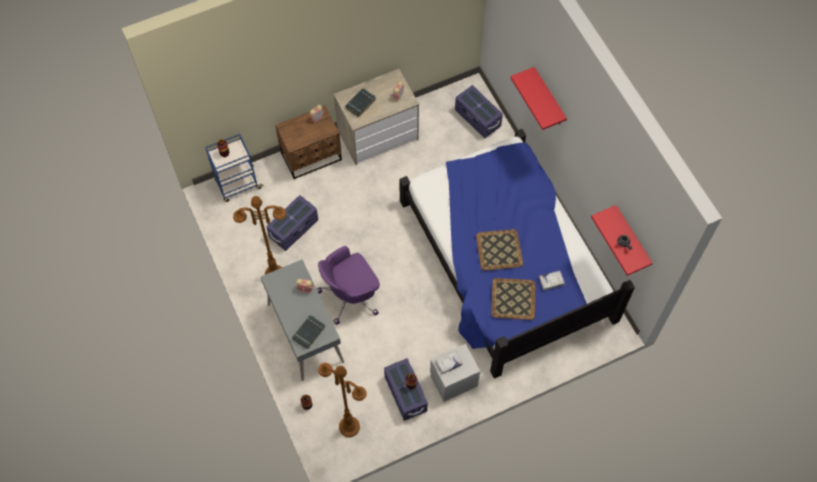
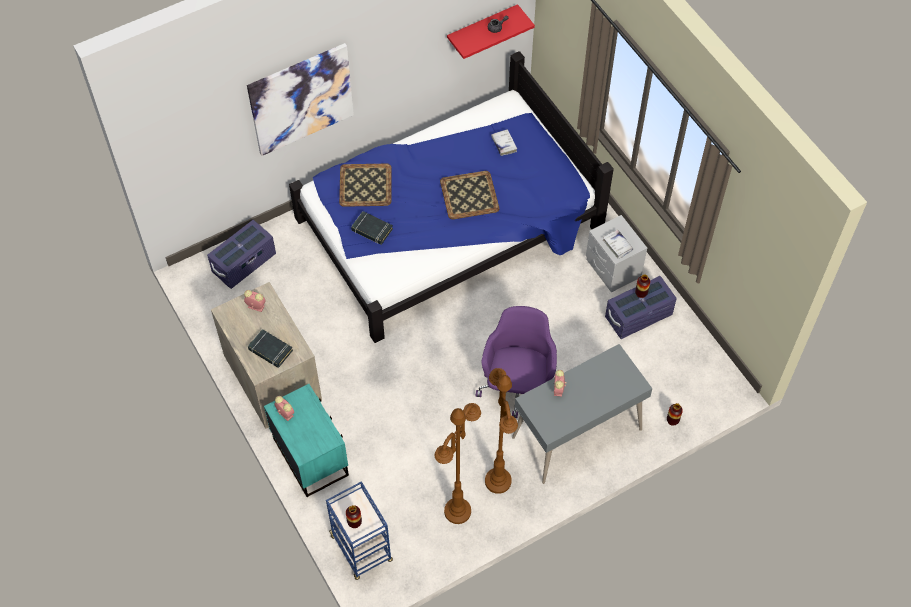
camera: 95 degrees left, 5 degrees down
purple storage box [266,195,318,251] -> none
brown nightstand [275,106,342,179] -> turquoise nightstand [264,384,349,497]
black book [292,315,326,349] -> black book moved to [351,211,393,245]
purple office chair [317,246,380,325] -> purple office chair turned 135 degrees counterclockwise [476,306,557,418]
brown floor lamp [318,363,367,437] -> brown floor lamp moved to [435,403,481,524]
tray [491,278,536,320] -> tray moved to [339,164,391,207]
red shelf [510,67,567,130] -> picture [247,43,354,156]

